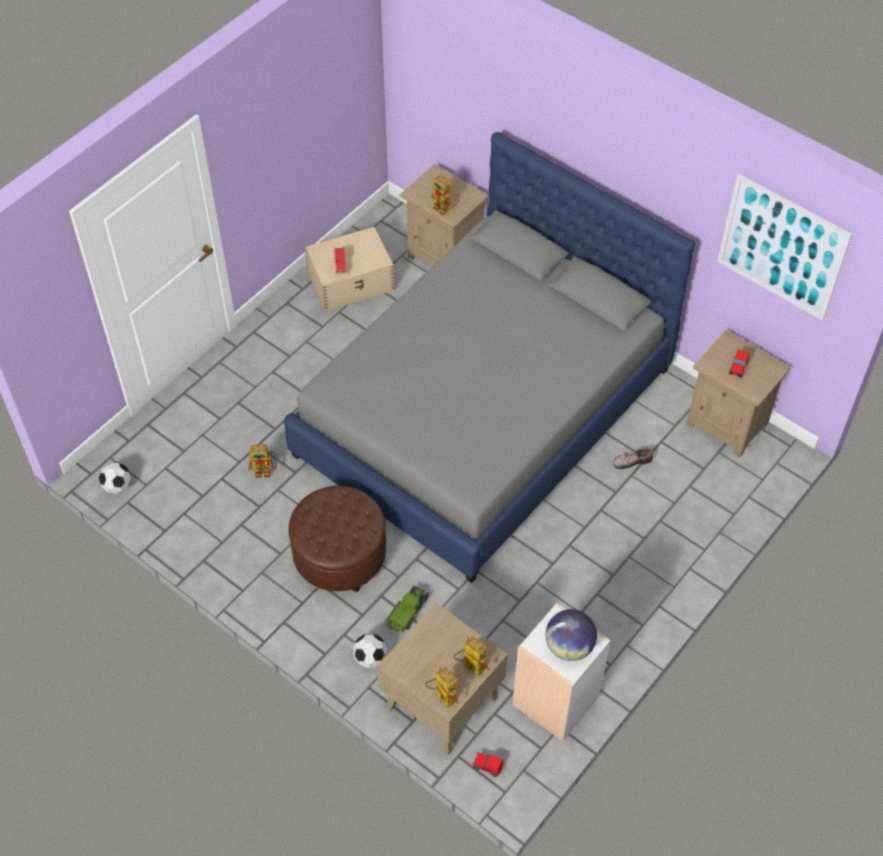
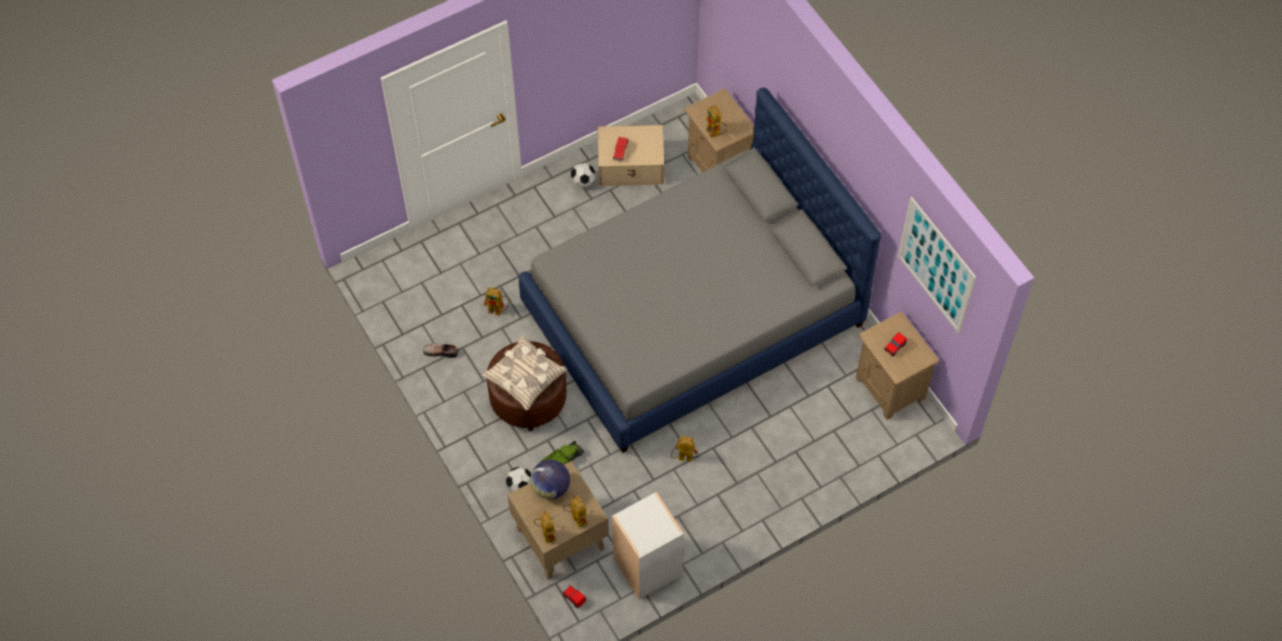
camera: 20 degrees right, 5 degrees up
football [99,462,131,494] -> football moved to [571,163,595,188]
globe [546,609,597,661] -> globe moved to [530,460,570,499]
shoe [613,448,653,469] -> shoe moved to [423,344,458,358]
none -> beige pillow [482,335,567,411]
none -> toy robot [671,436,698,462]

